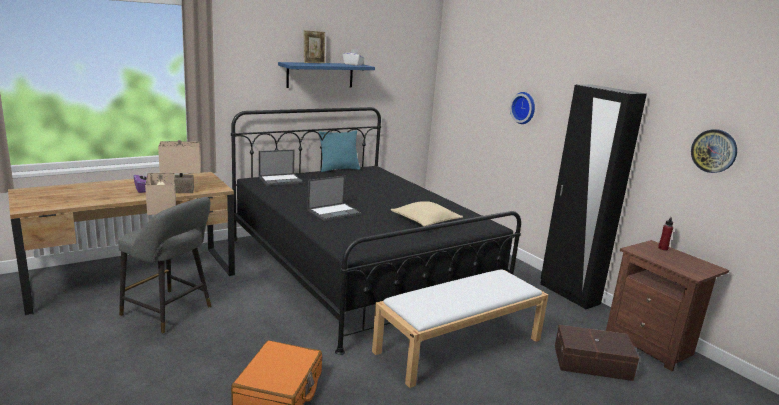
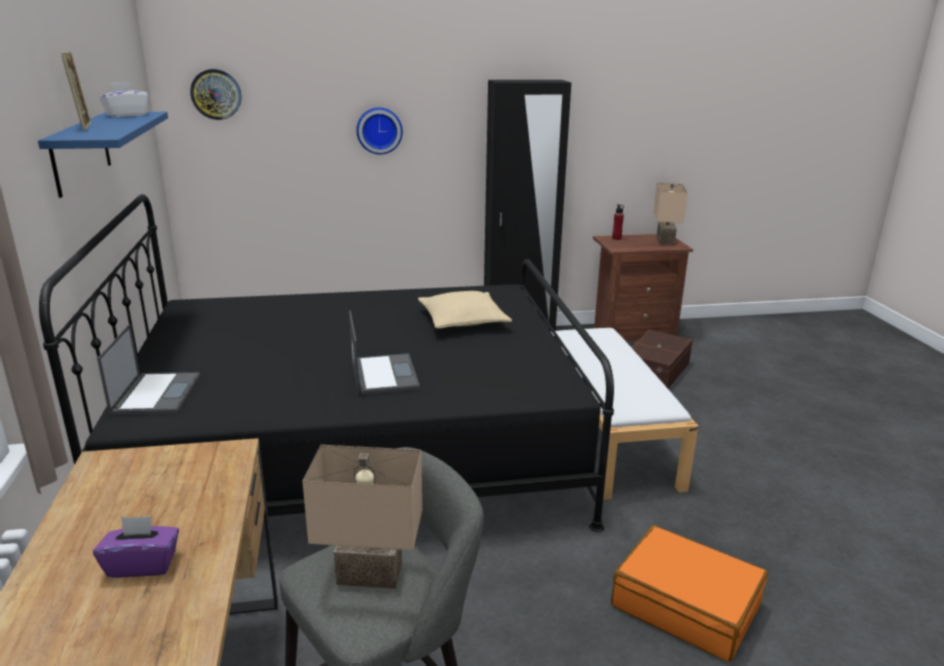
camera: 65 degrees left, 5 degrees up
beige table lamp [158,140,201,193] -> beige table lamp moved to [654,183,688,245]
turquoise pillow [318,130,360,172] -> none
wall clock [691,129,737,173] -> wall clock moved to [190,69,241,120]

